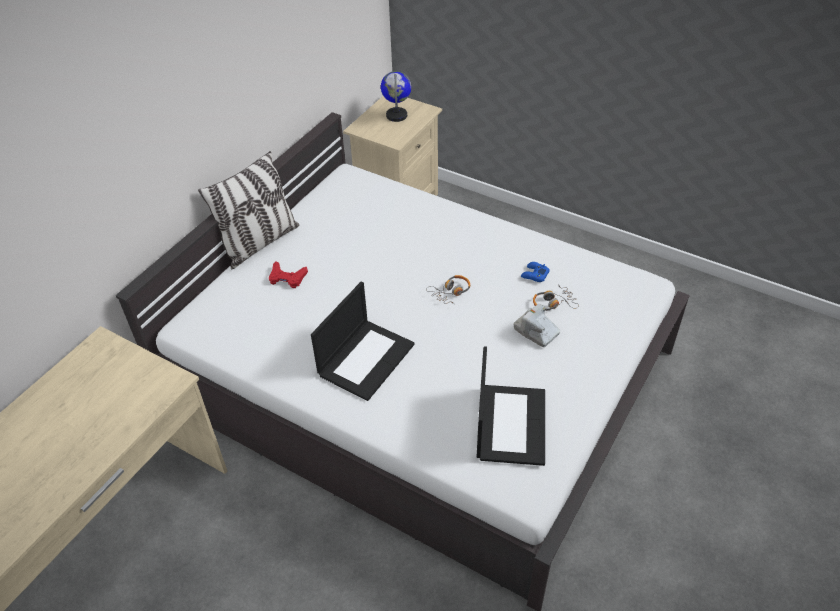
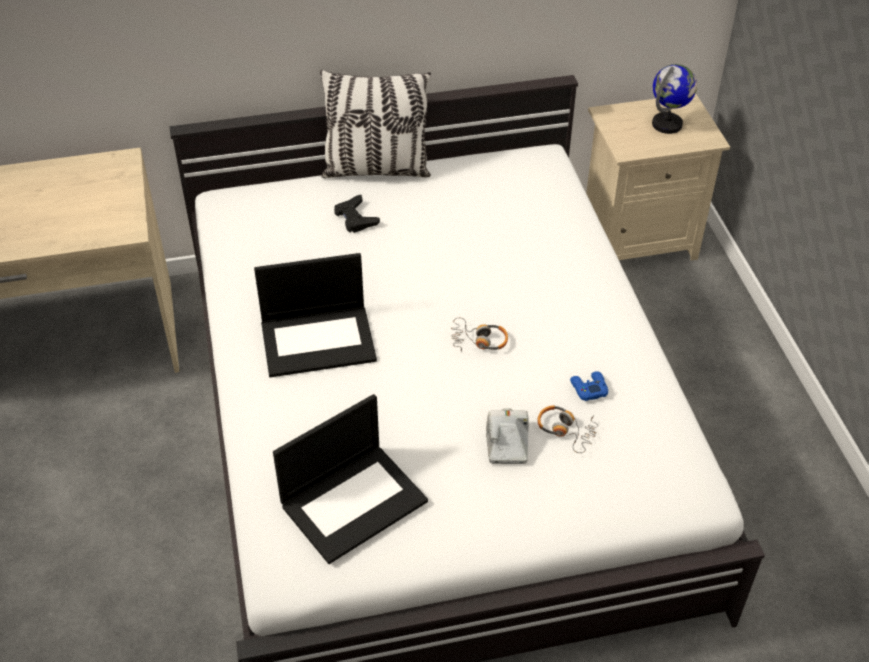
camera: 45 degrees right, 0 degrees up
red game controller [269,261,308,288] -> black game controller [334,195,380,233]

